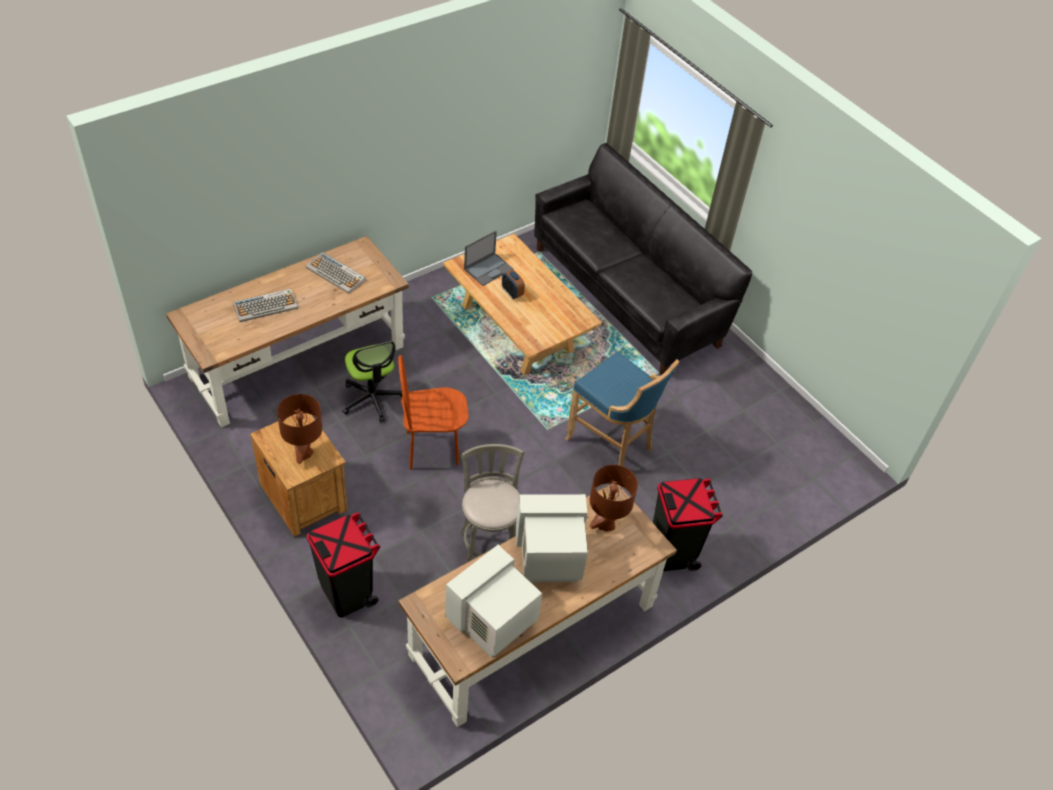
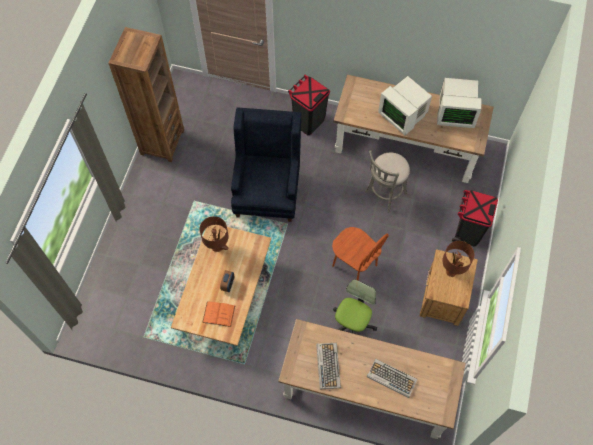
camera: 125 degrees left, 15 degrees up
laptop [464,231,513,286] -> orange book [202,301,235,327]
black sofa [534,143,752,375] -> none
blue stool [565,352,679,467] -> blue armchair [231,107,301,222]
brown table lamp [590,465,638,532] -> brown table lamp moved to [199,216,229,252]
none -> brown bookcase [108,27,184,162]

